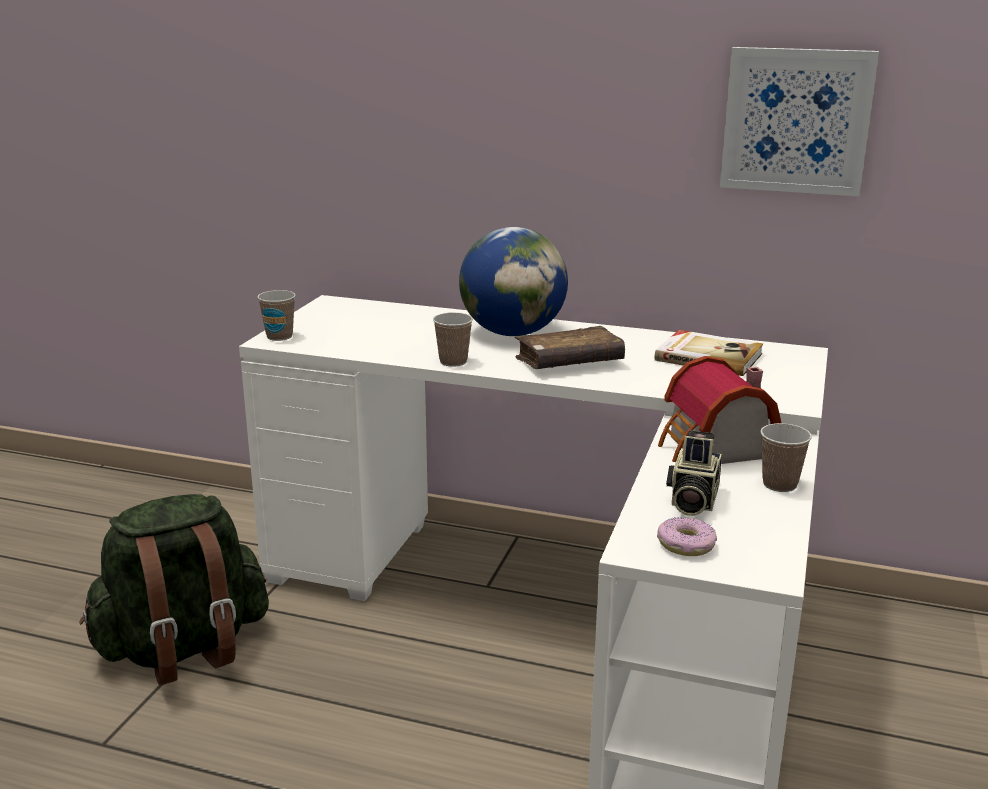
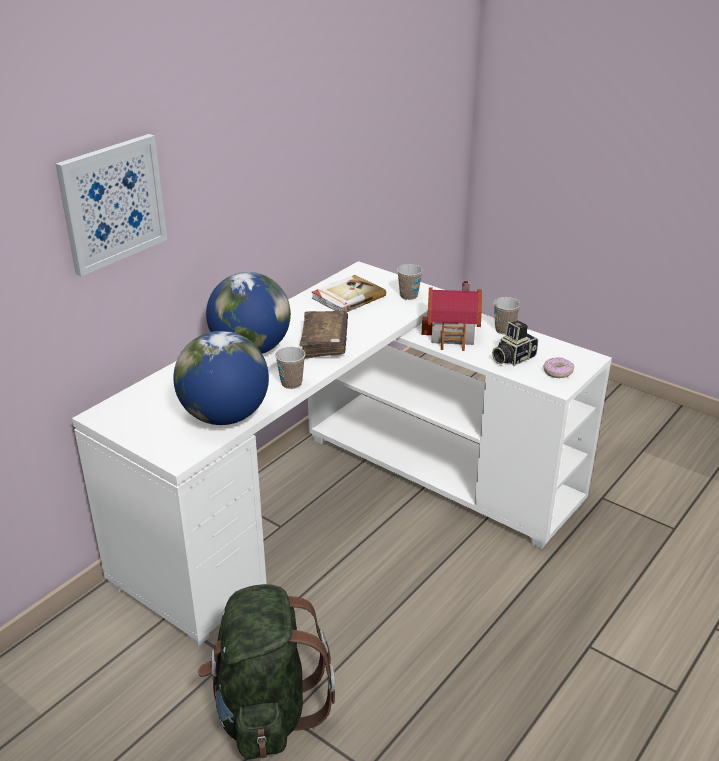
camera: 70 degrees left, 10 degrees up
cup [257,290,296,341] -> cup moved to [397,264,423,300]
camera [666,430,722,516] -> camera turned 105 degrees clockwise [492,320,538,366]
picture [720,47,879,196] -> picture moved to [55,134,167,276]
none -> globe [173,331,269,425]

